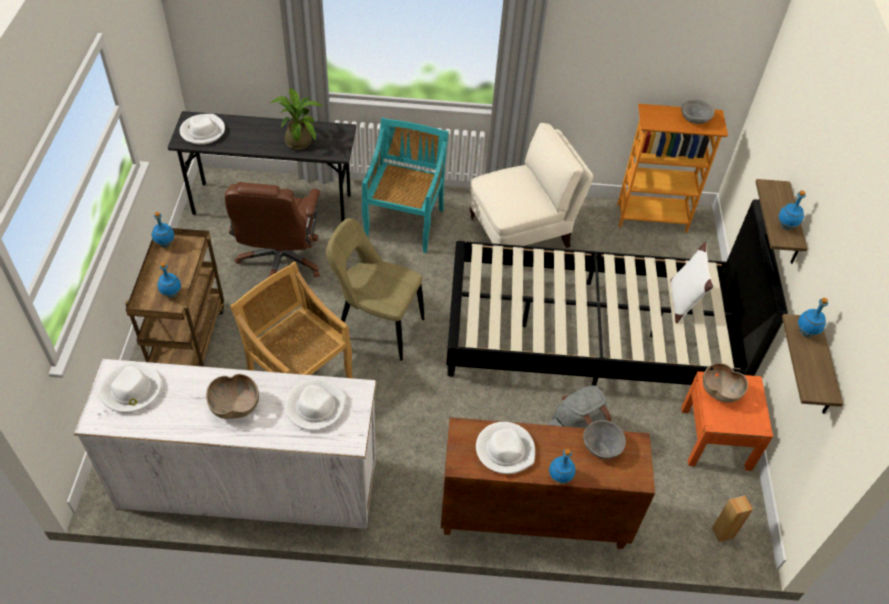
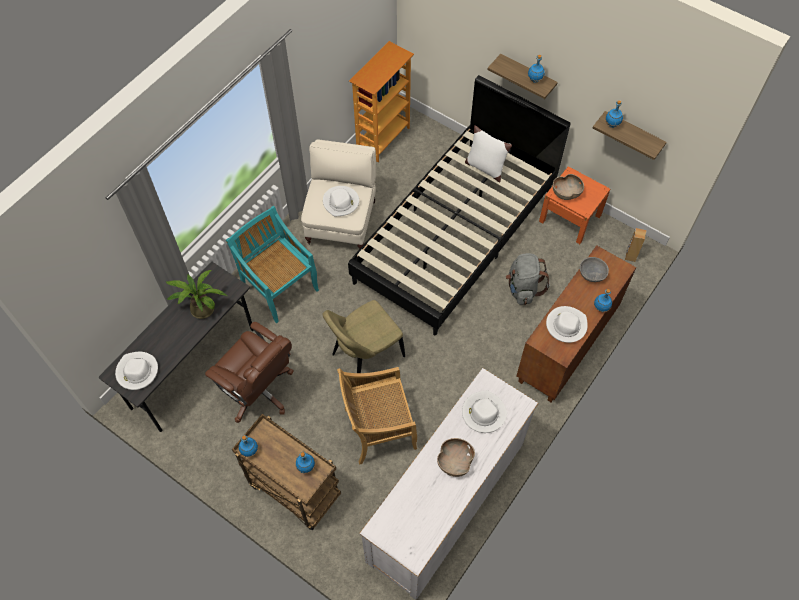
camera: 55 degrees left, 10 degrees up
white hat [98,362,162,413] -> white hat moved to [323,186,359,216]
grey bowl [681,99,715,124] -> none

